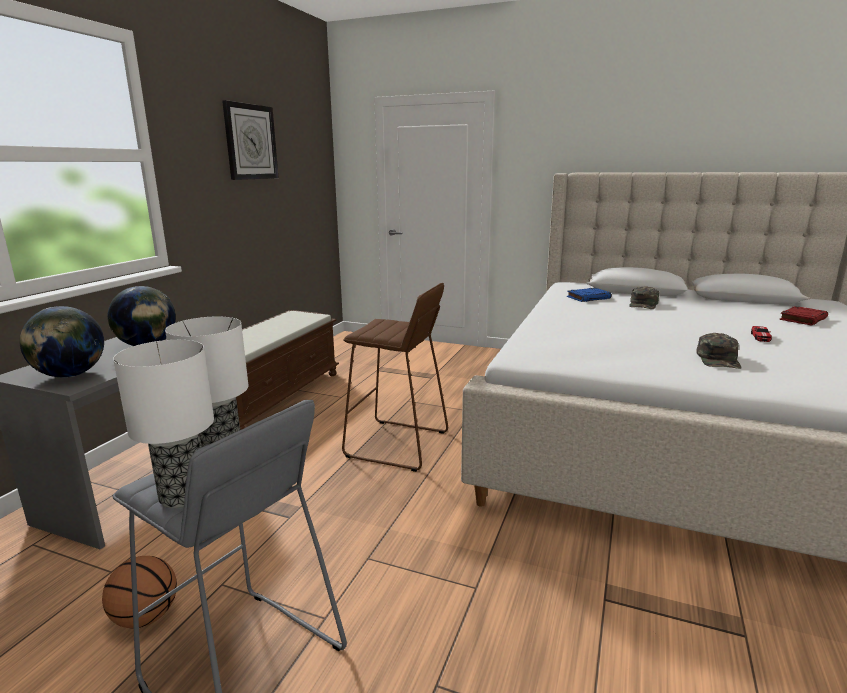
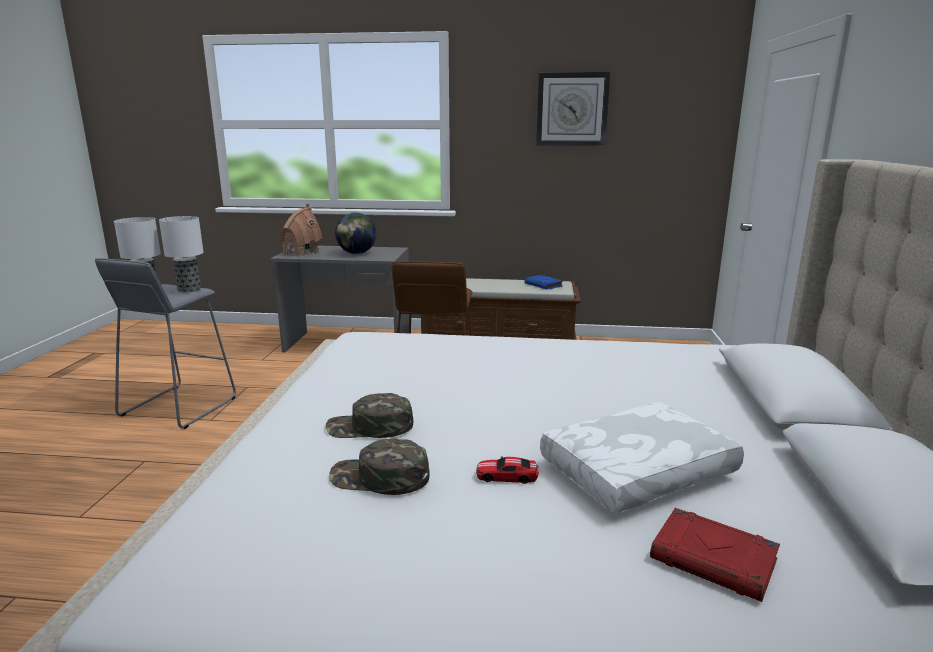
camera: 75 degrees right, 0 degrees up
globe [19,306,104,378] -> toy house [280,203,322,257]
basketball [102,556,177,629] -> none
blue book [567,288,612,302] -> blue book moved to [524,275,563,290]
green cap [629,286,659,309] -> green cap moved to [329,438,430,495]
none -> white pillow [540,402,744,514]

